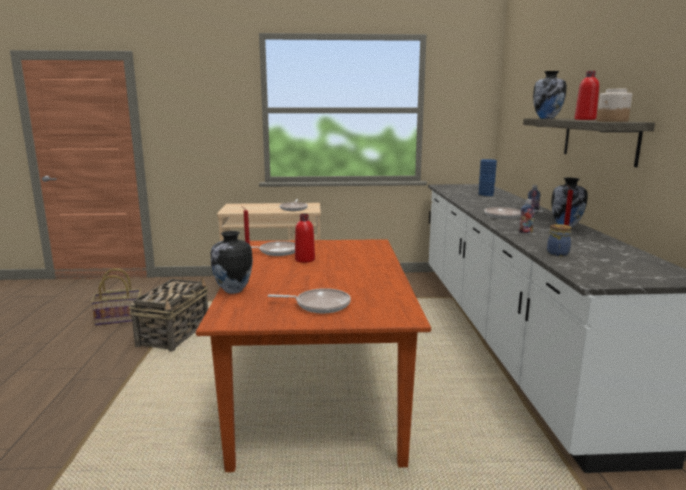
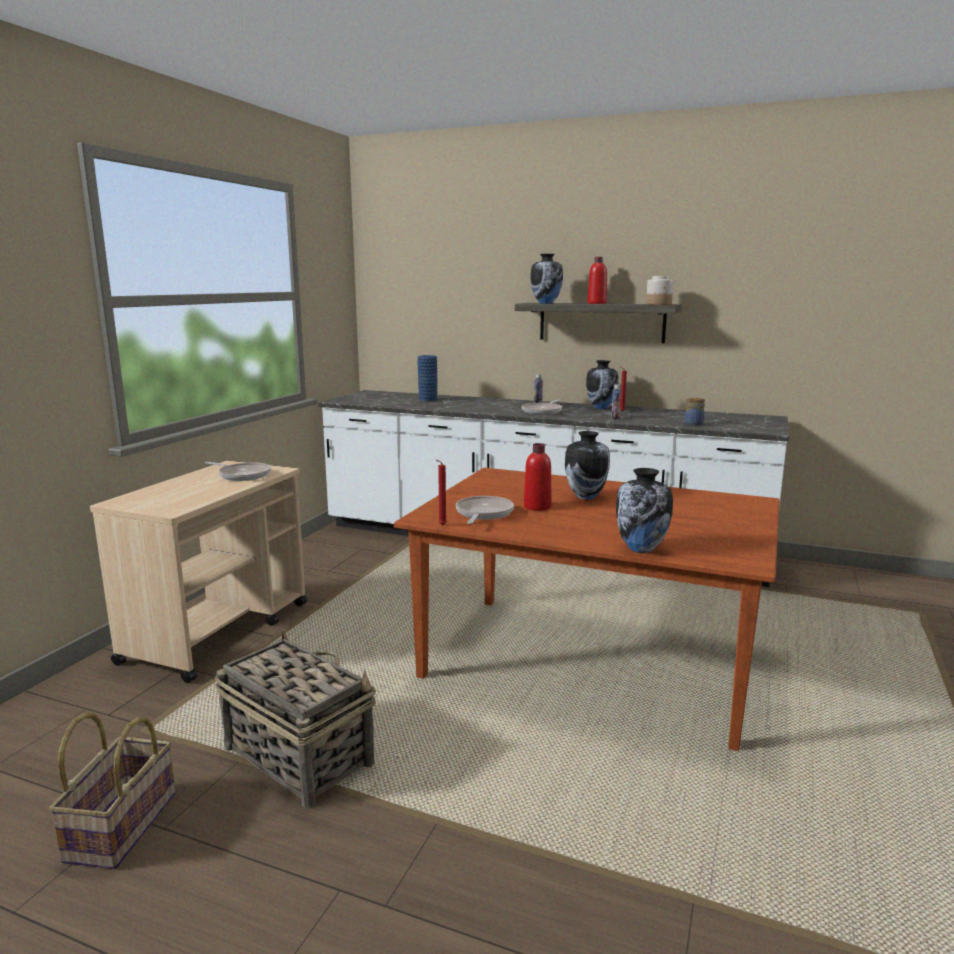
camera: 65 degrees left, 0 degrees up
frying pan [268,288,351,313] -> none
none -> vase [565,431,610,499]

